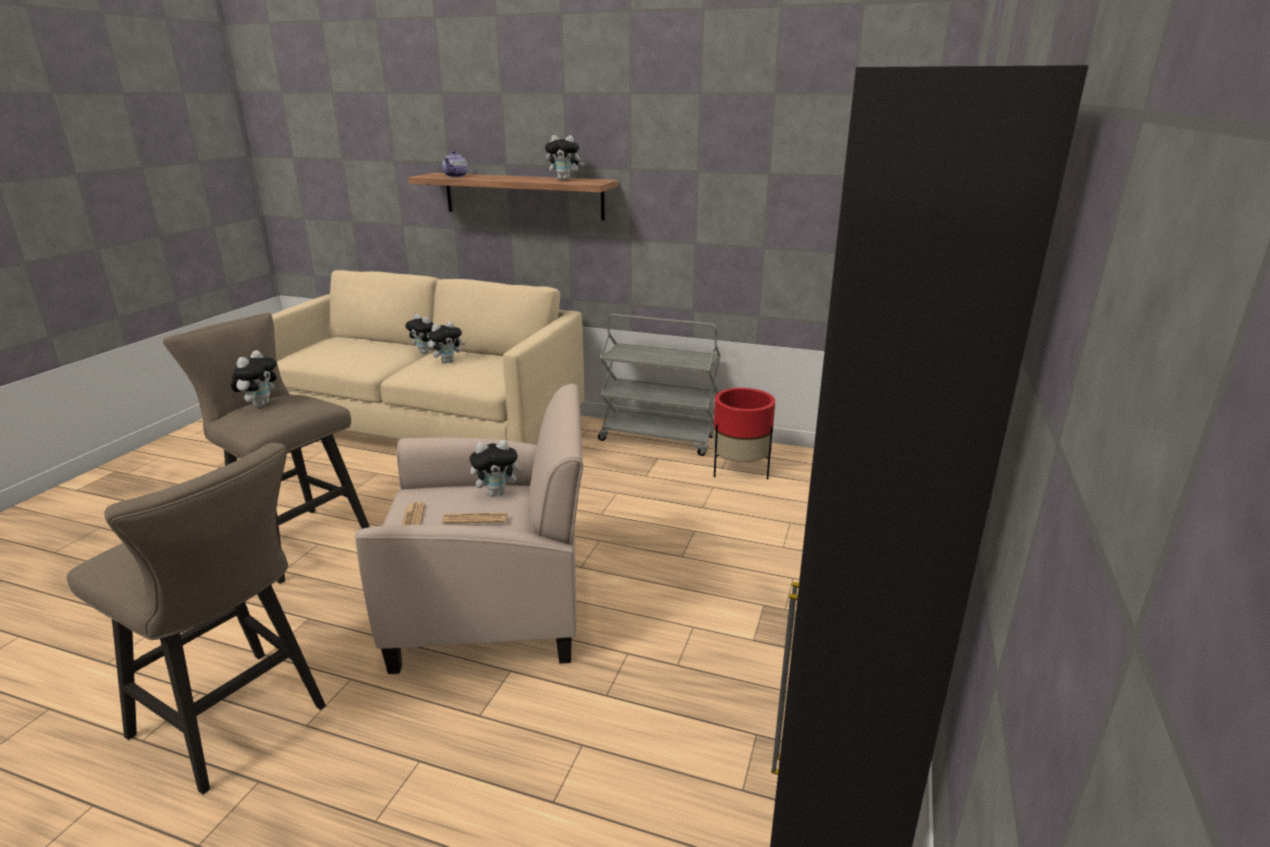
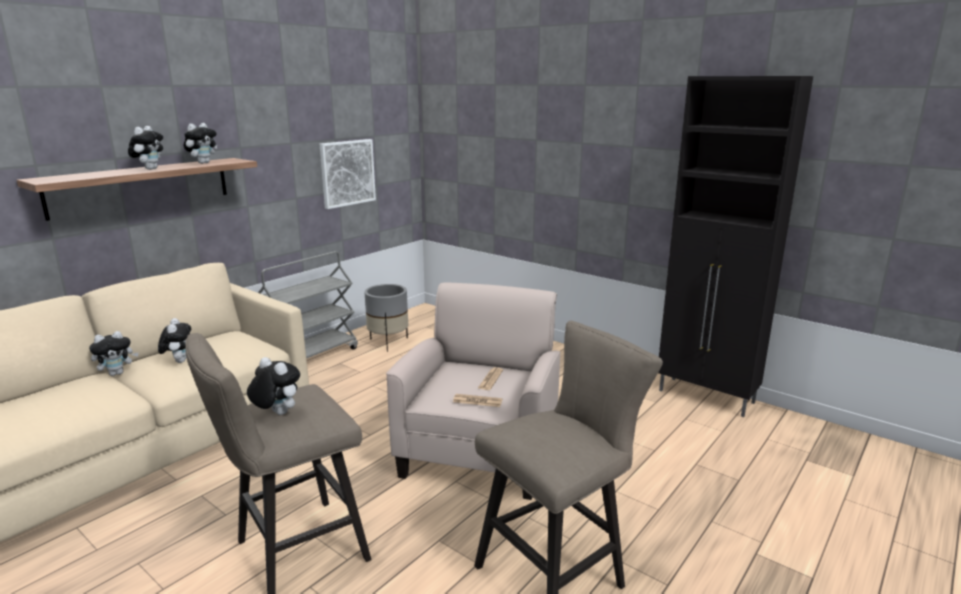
camera: 70 degrees left, 5 degrees down
teapot [442,151,468,177] -> none
plush toy [470,440,525,496] -> plush toy moved to [128,126,163,170]
red planter [712,388,775,479] -> grey planter [365,284,409,352]
none -> picture [320,139,376,209]

